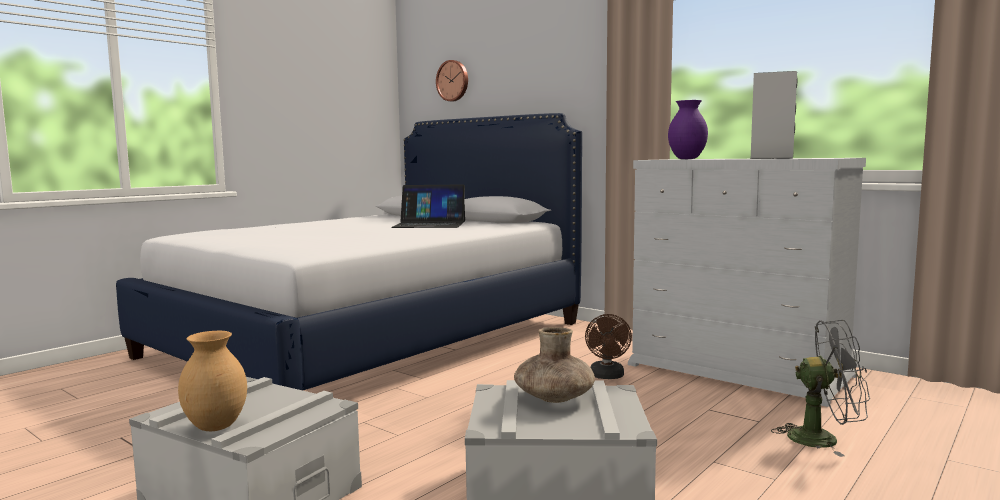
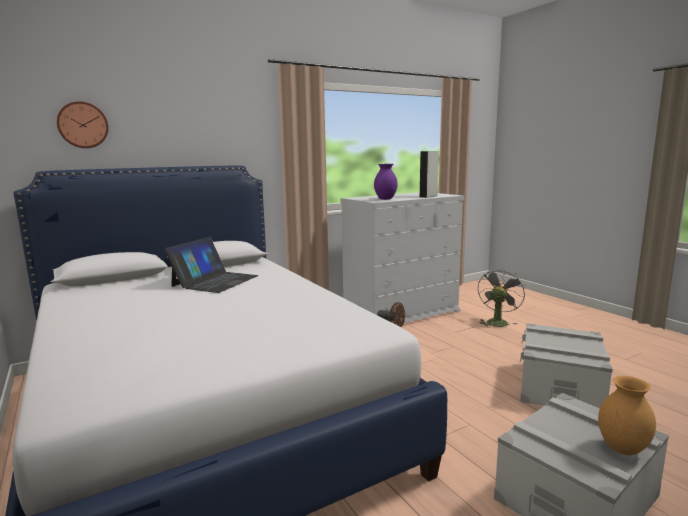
camera: 70 degrees left, 5 degrees up
brown vase [514,327,595,403] -> none

